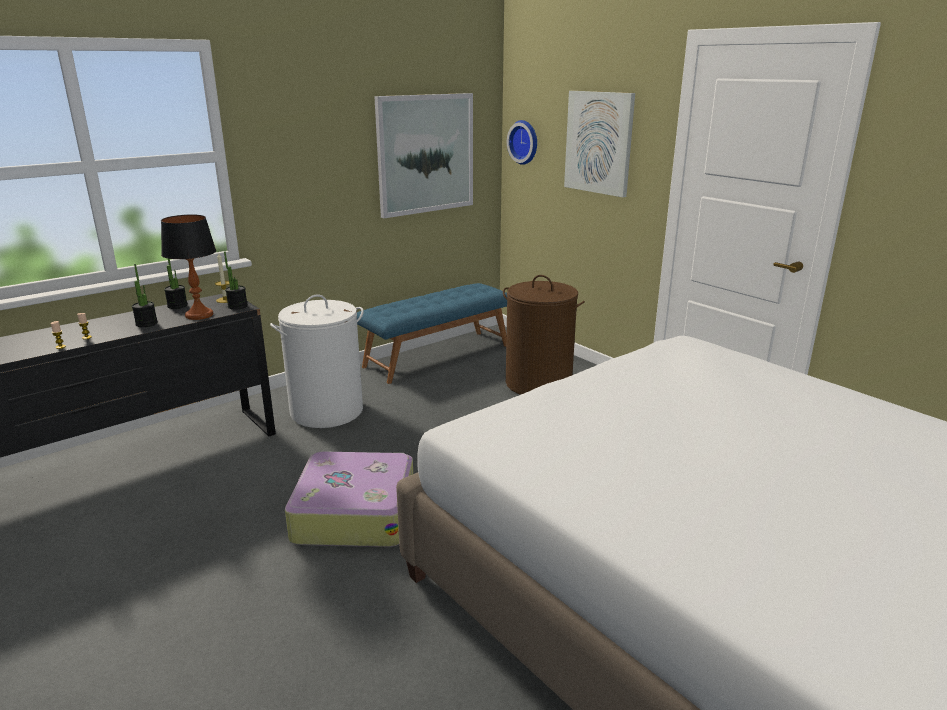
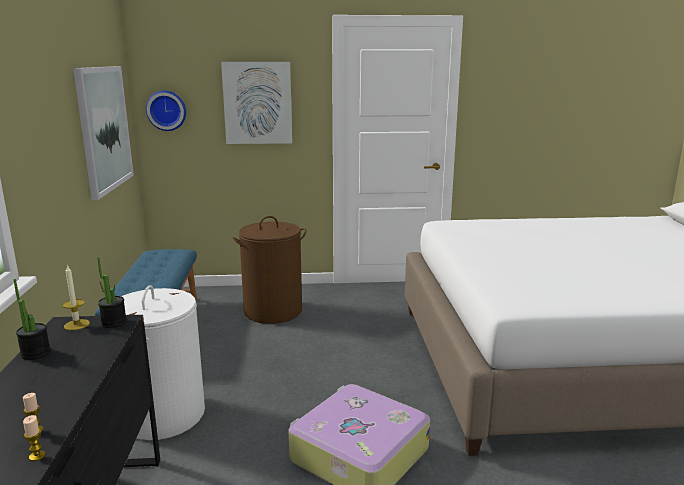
camera: 55 degrees left, 5 degrees down
potted plant [132,264,158,327] -> none
table lamp [161,214,216,320] -> none

